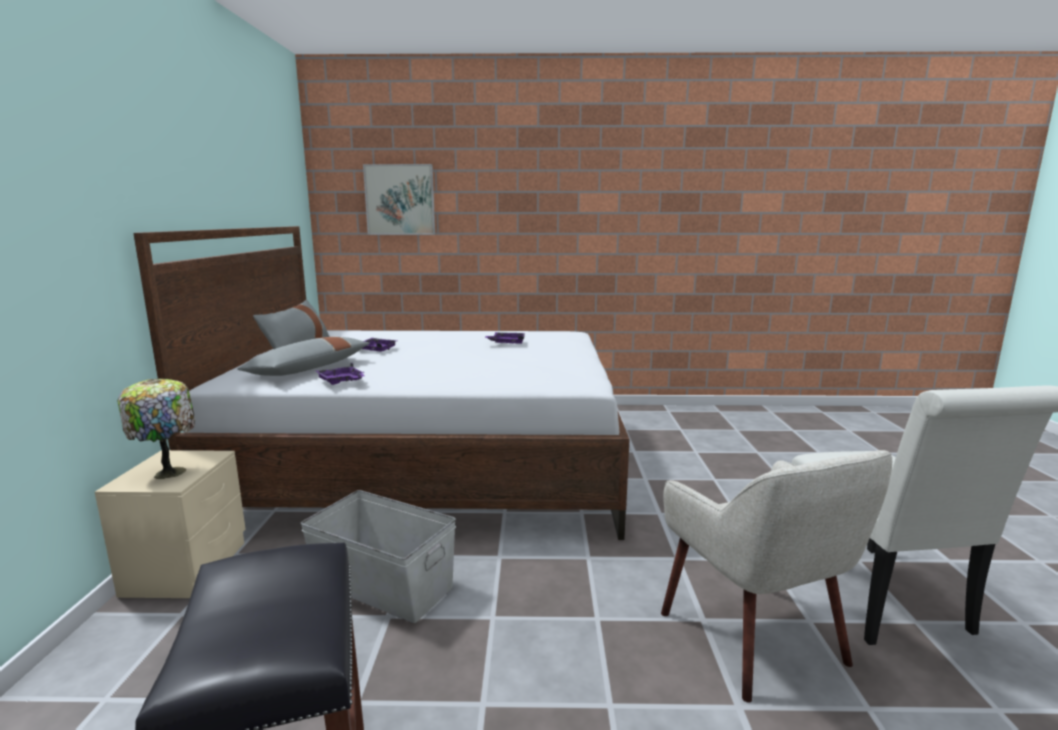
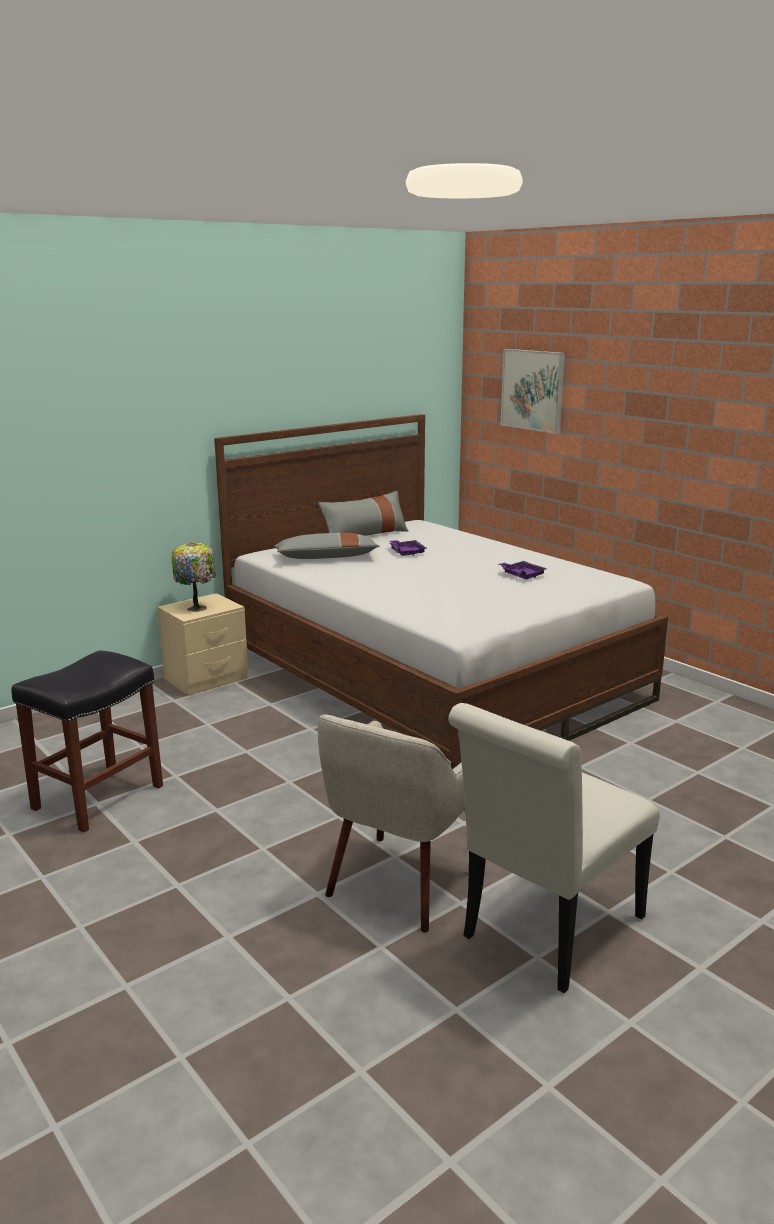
camera: 50 degrees right, 5 degrees up
grey storage box [300,490,456,623] -> none
purple tray [315,363,365,385] -> none

